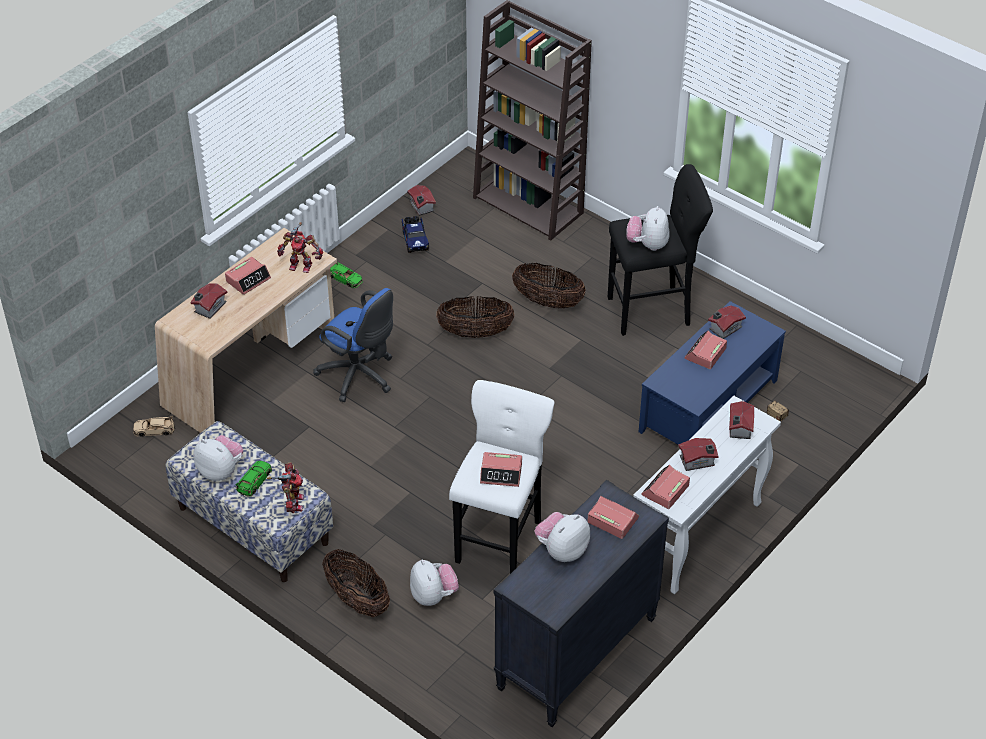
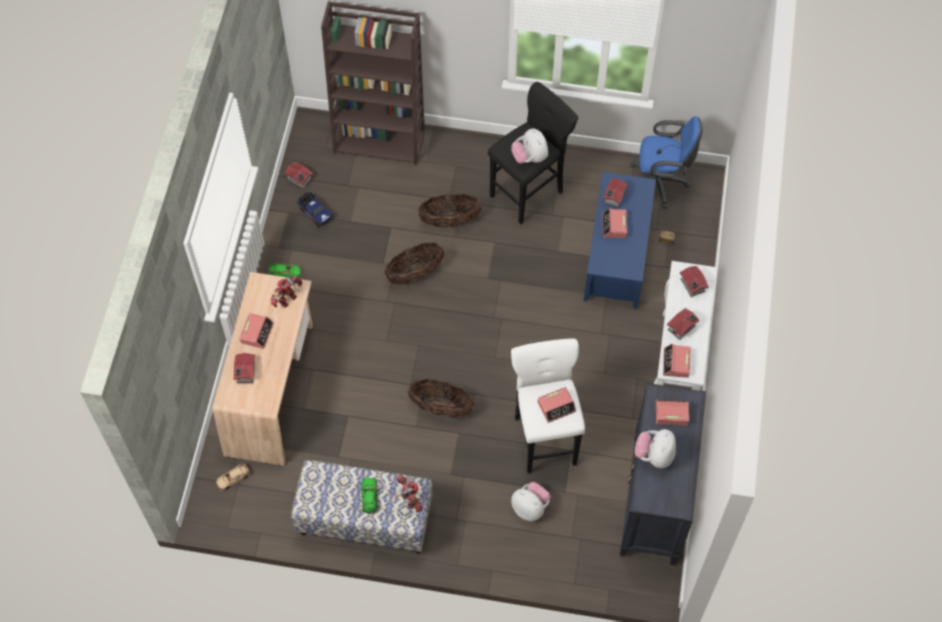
camera: 30 degrees left, 15 degrees up
plush toy [193,435,243,481] -> none
toy robot [277,222,323,273] -> toy robot turned 150 degrees clockwise [271,276,302,308]
blue office chair [313,288,393,402] -> blue office chair moved to [630,116,702,209]
basket [322,549,390,617] -> basket moved to [408,379,474,418]

